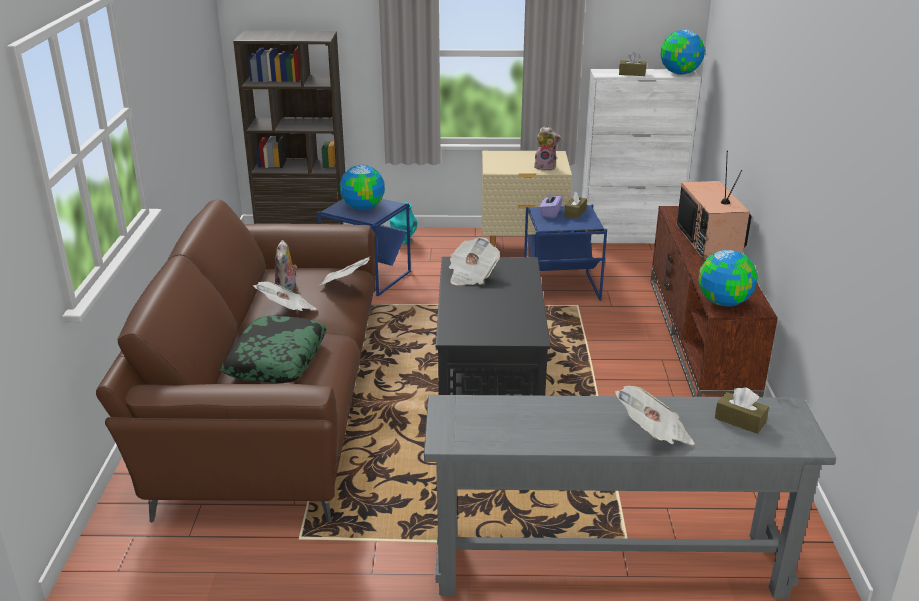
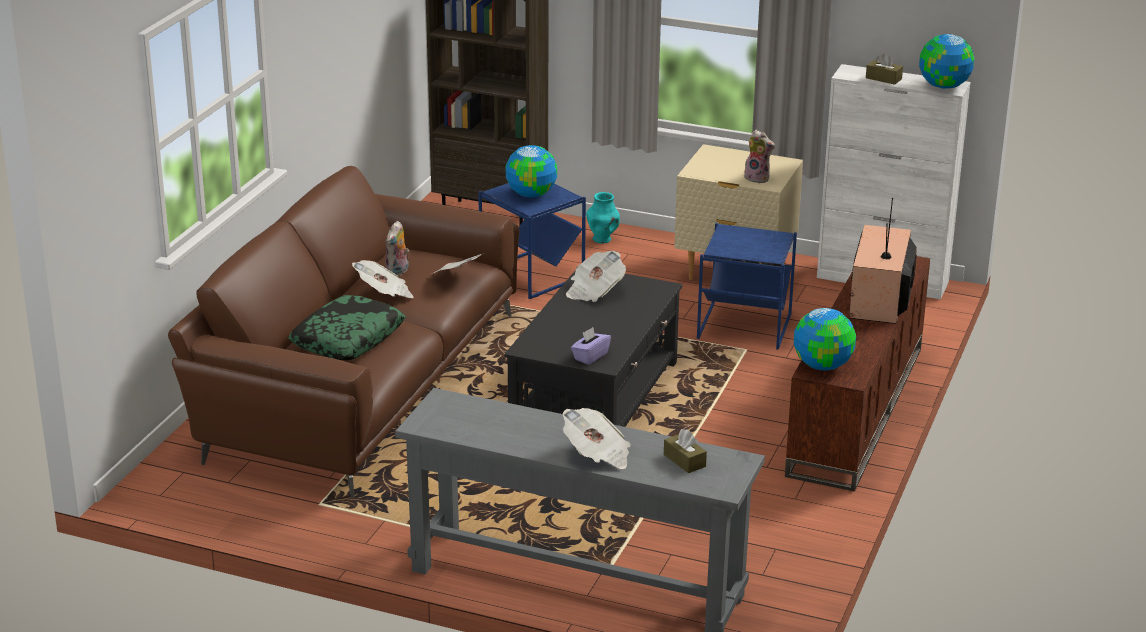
camera: 20 degrees right, 0 degrees up
purple tissue box [540,191,563,218] -> purple tissue box moved to [571,327,611,365]
brown tissue box [564,191,587,219] -> none

